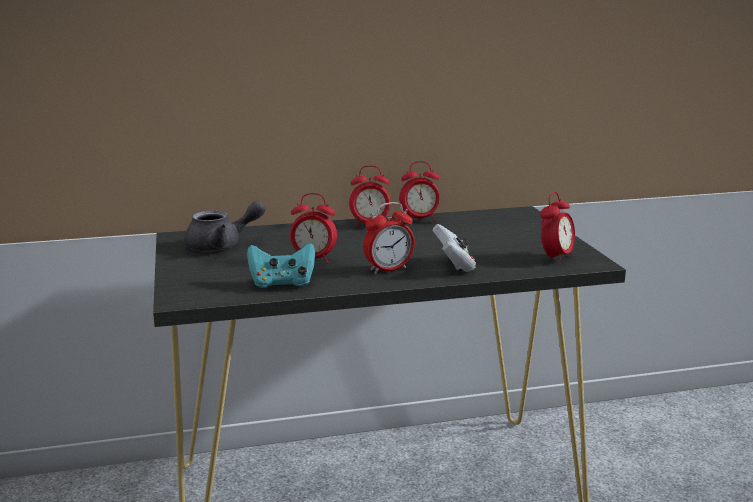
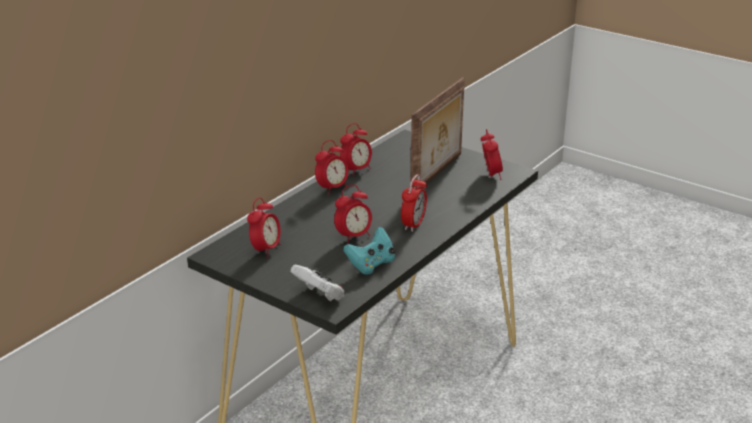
camera: 40 degrees left, 10 degrees up
grey teapot [184,201,266,252] -> alarm clock [247,197,281,258]
white game controller [433,224,476,272] -> white game controller moved to [290,265,345,301]
none -> picture frame [410,77,465,188]

